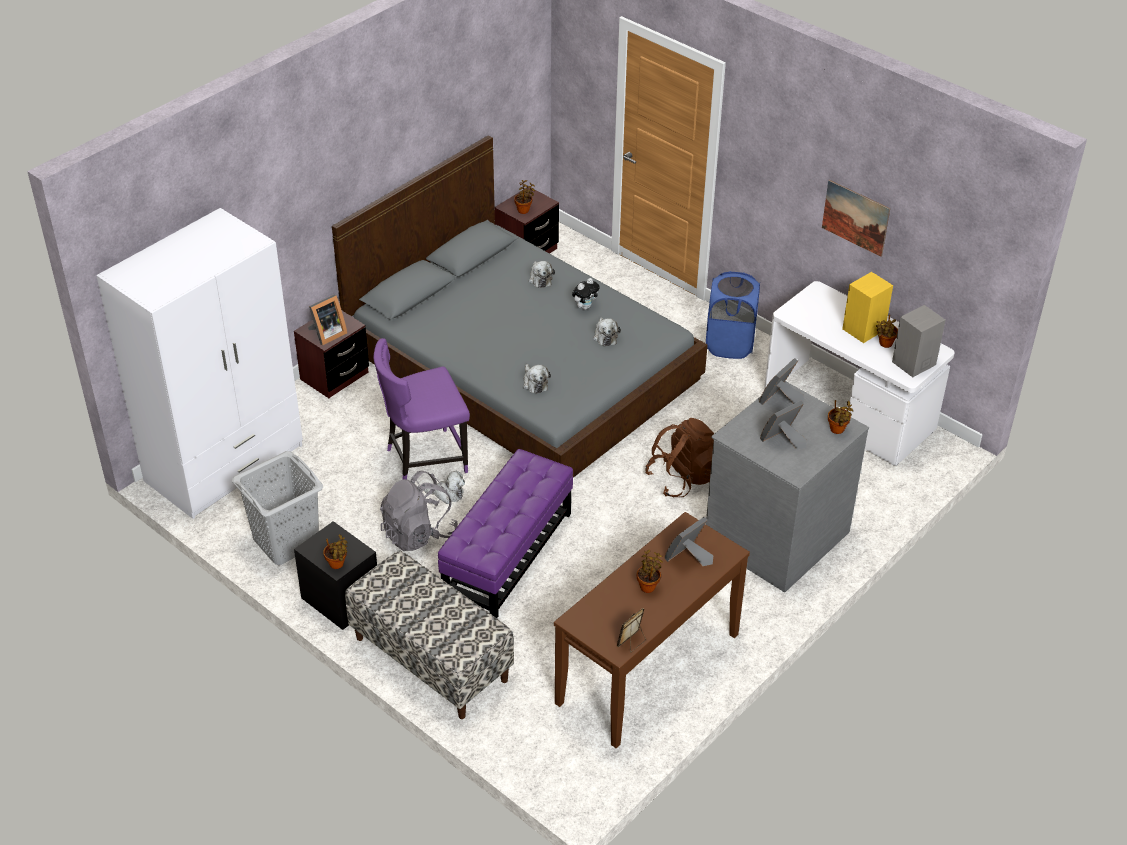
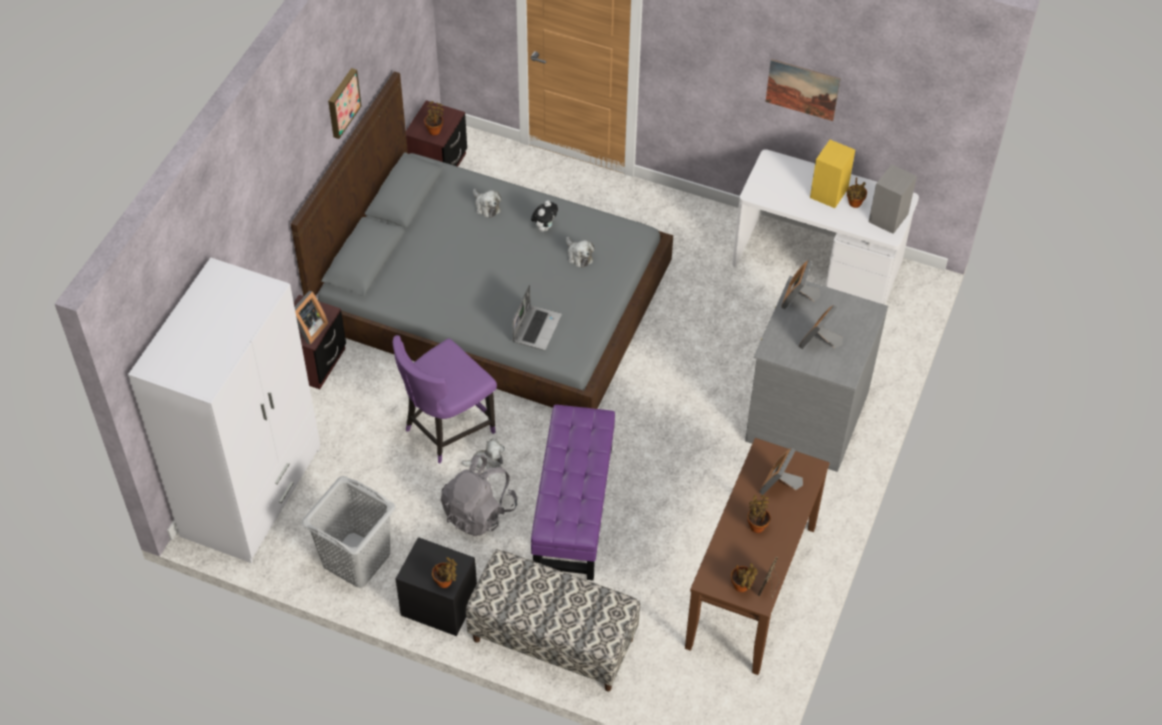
camera: 20 degrees left, 10 degrees up
plush toy [523,364,551,394] -> laptop [512,285,562,350]
brown backpack [645,418,714,497] -> none
blue laundry basket [706,271,760,359] -> none
potted plant [828,400,853,434] -> potted plant moved to [731,563,758,592]
none -> picture [328,68,362,139]

